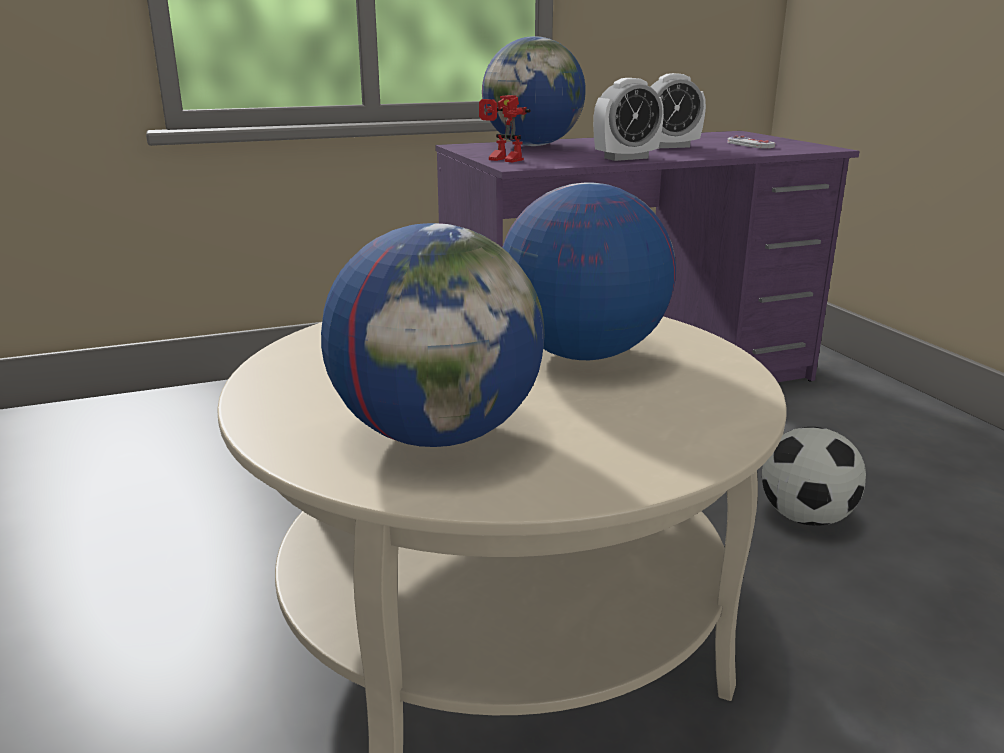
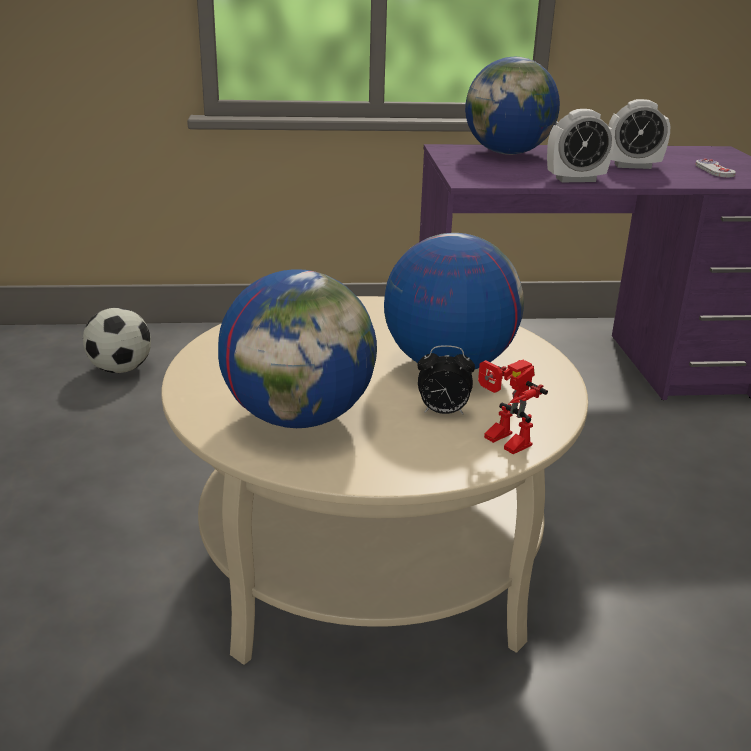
camera: 15 degrees right, 5 degrees up
toy robot [479,95,531,162] -> toy robot moved to [478,360,548,454]
football [762,427,866,526] -> football moved to [83,308,151,373]
none -> alarm clock [418,345,475,414]

